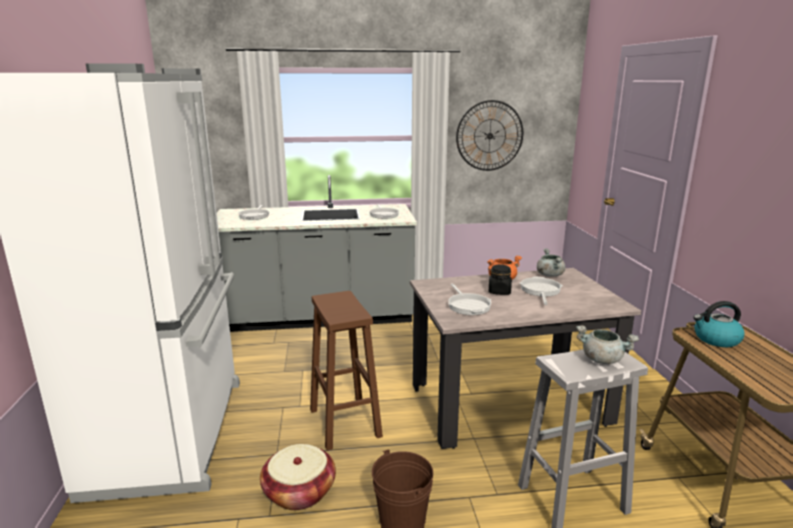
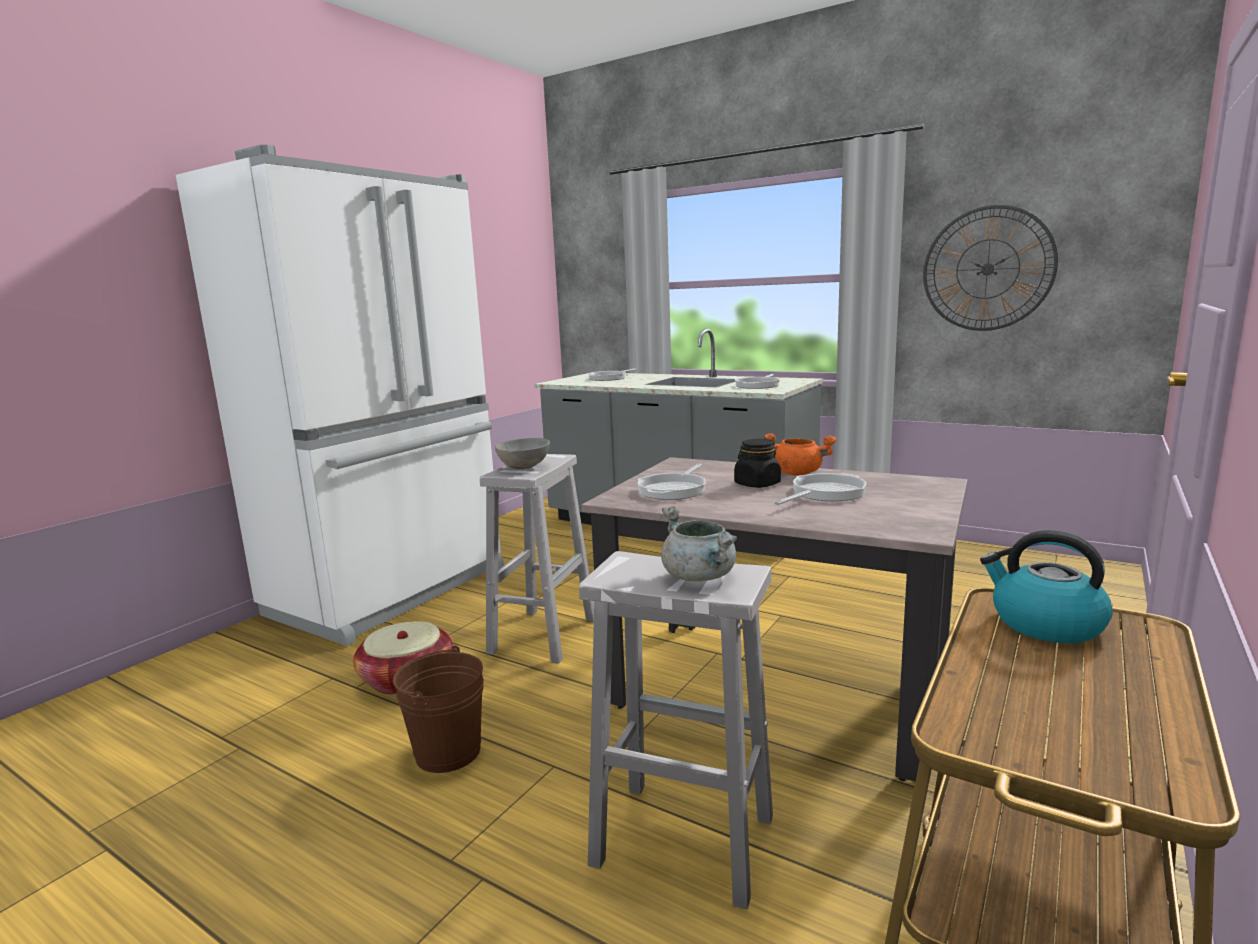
camera: 40 degrees right, 5 degrees down
brown stool [310,291,383,451] -> white stool [480,454,594,664]
grey cooking pot [537,248,566,277] -> none
none -> grey bowl [495,438,550,469]

